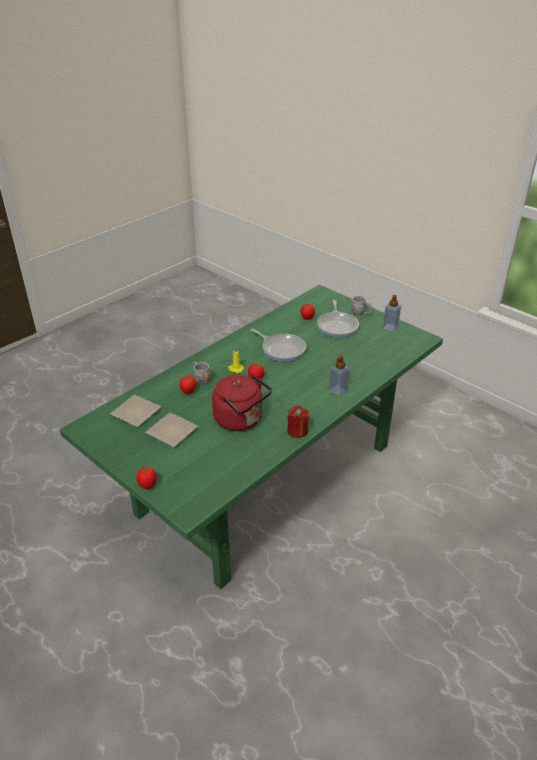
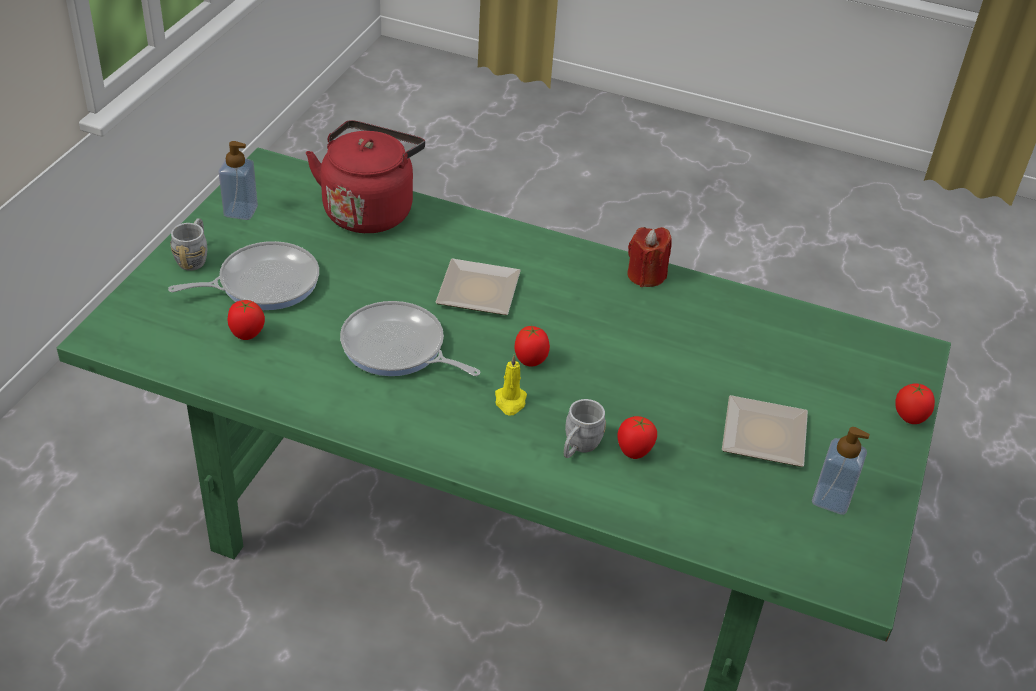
camera: 115 degrees left, 5 degrees up
plate [110,395,162,427] -> plate moved to [435,259,521,315]
red kettle [212,374,272,431] -> red kettle moved to [306,120,425,233]
frying pan [250,329,306,362] -> frying pan turned 75 degrees counterclockwise [340,301,481,376]
soap dispenser [329,356,350,396] -> soap dispenser moved to [812,427,870,515]

